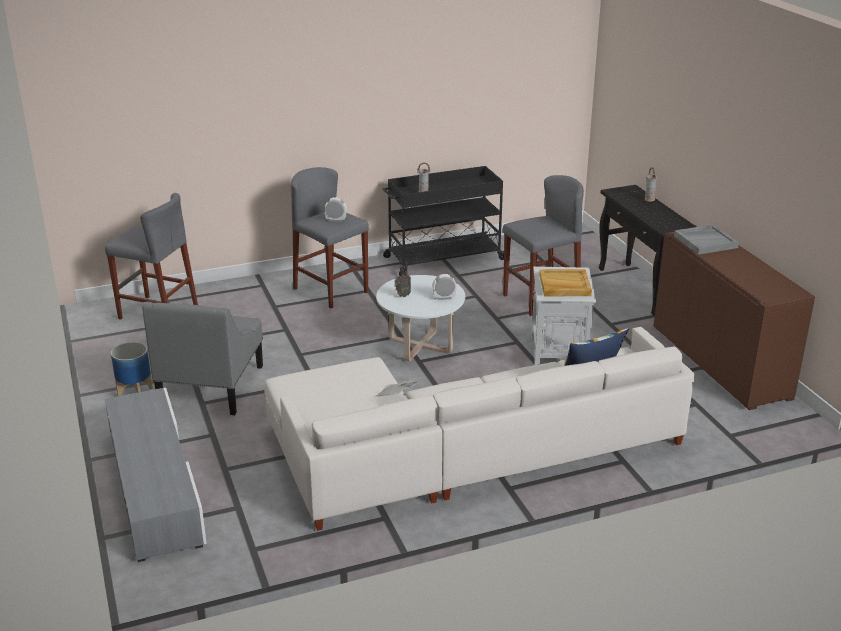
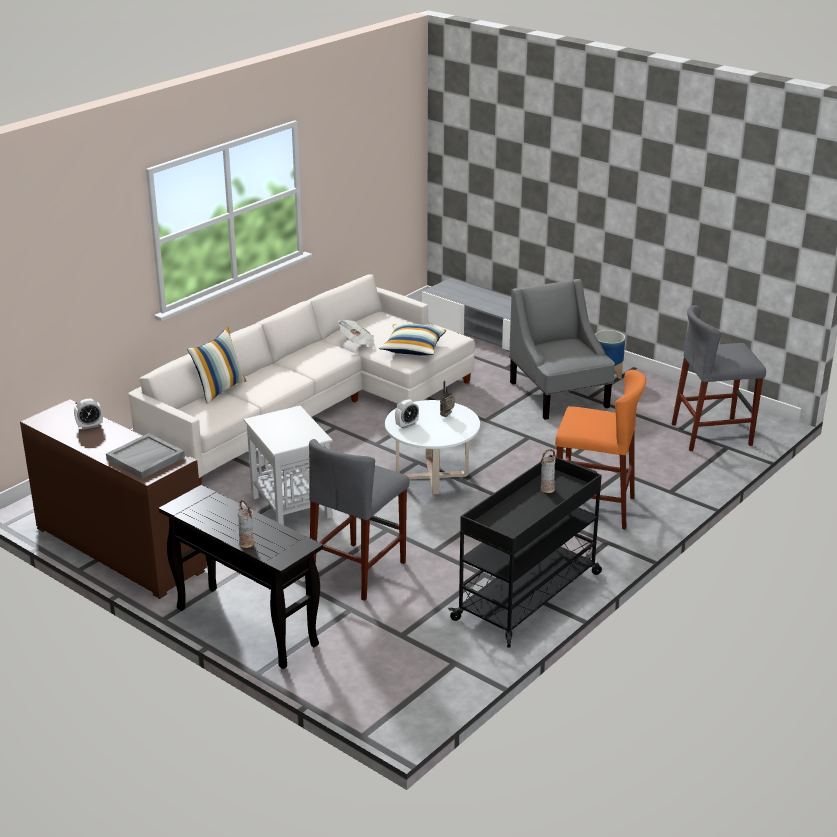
camera: 150 degrees right, 0 degrees up
grey stool [291,167,369,308] -> orange stool [555,370,646,530]
alarm clock [324,197,347,222] -> alarm clock moved to [74,399,103,430]
beige tray [539,269,592,296] -> none
none -> pillow [379,324,446,356]

